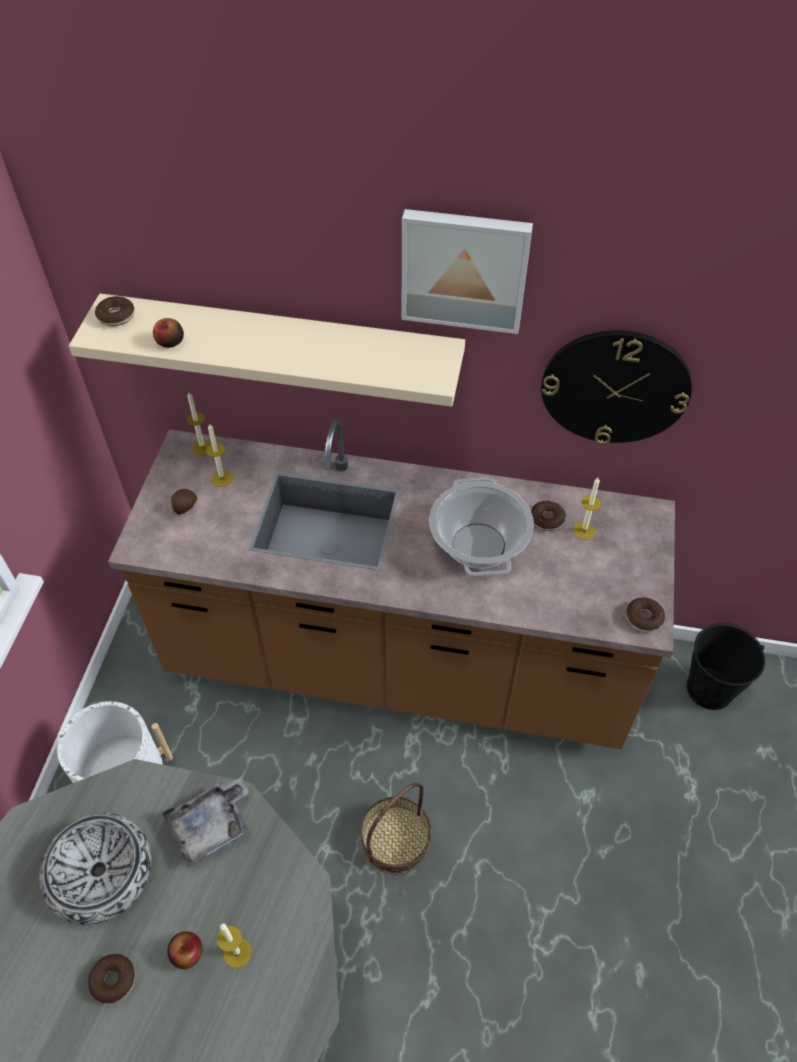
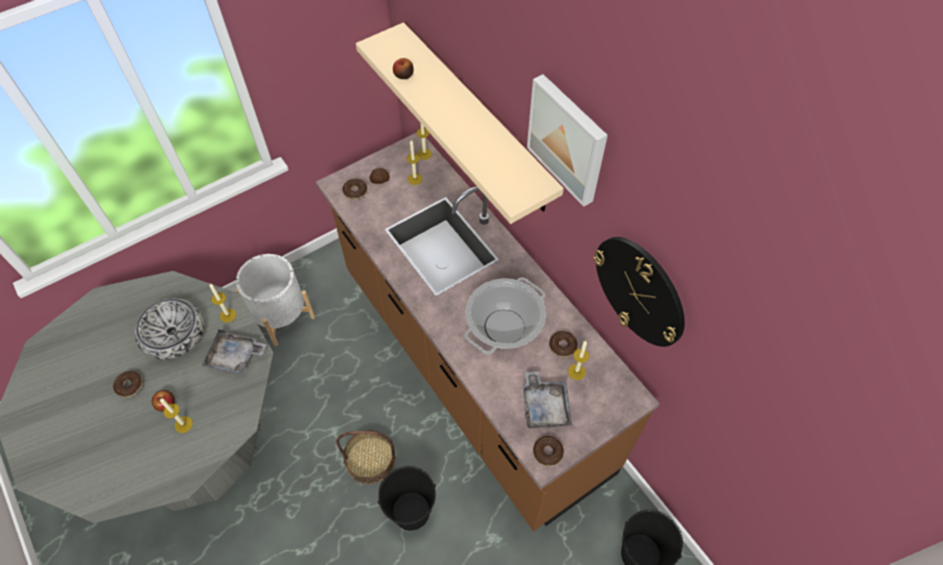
camera: 45 degrees right, 5 degrees up
donut [95,296,135,326] -> donut moved to [342,179,367,200]
none -> candle [209,284,236,323]
none -> black bucket [378,466,436,530]
none -> grey tray [522,371,572,428]

